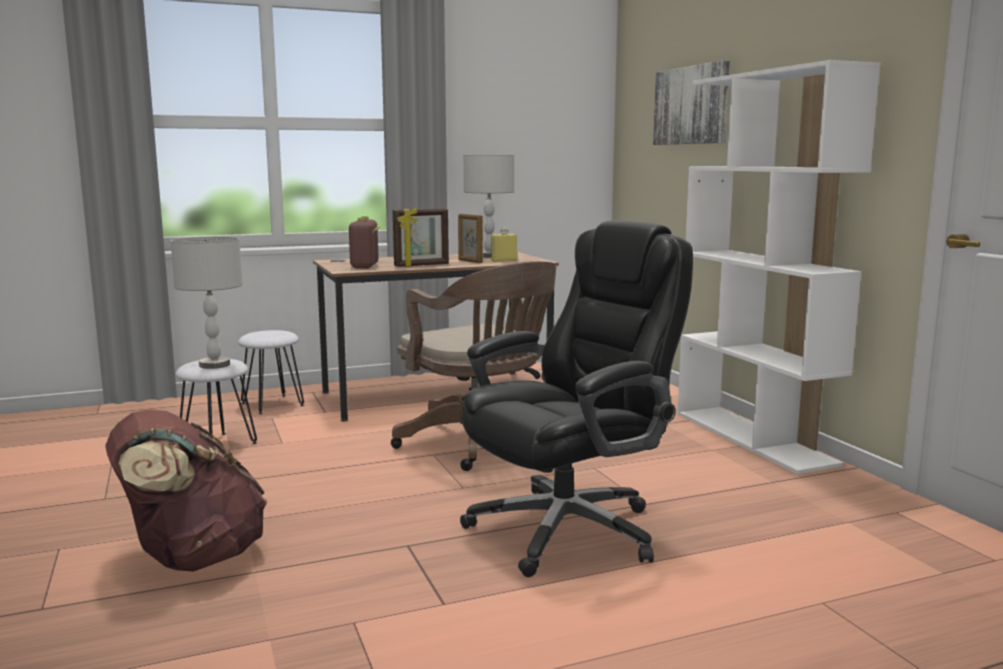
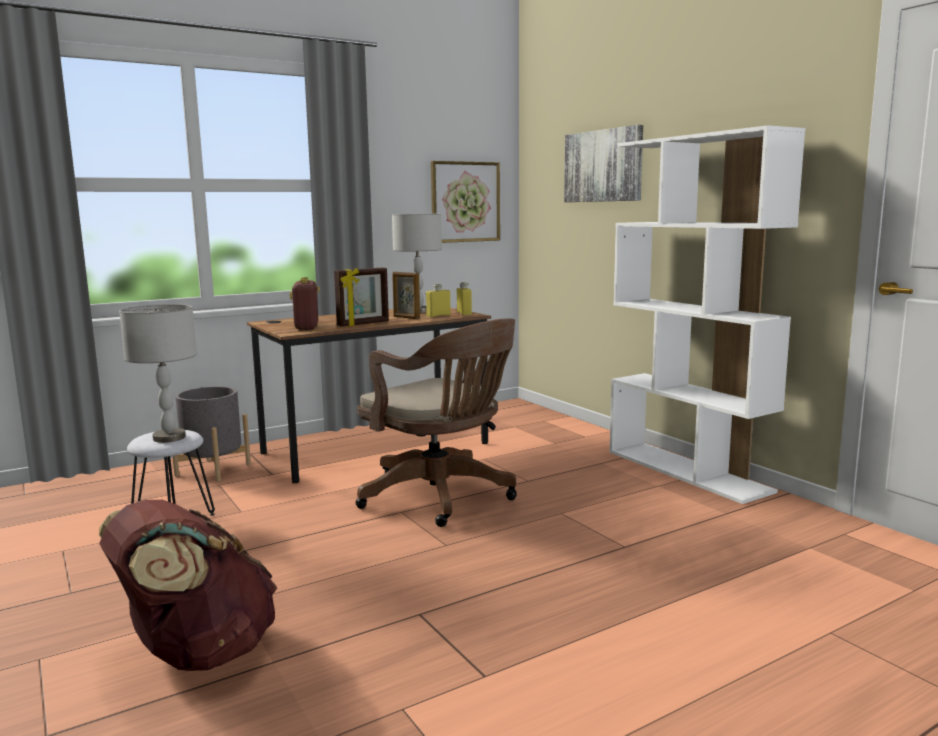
camera: 10 degrees left, 0 degrees up
white stool [238,330,304,414] -> grey planter [172,386,251,482]
black office chair [460,220,693,577] -> none
none -> picture [431,161,500,243]
none -> yellow bottle [457,282,472,315]

